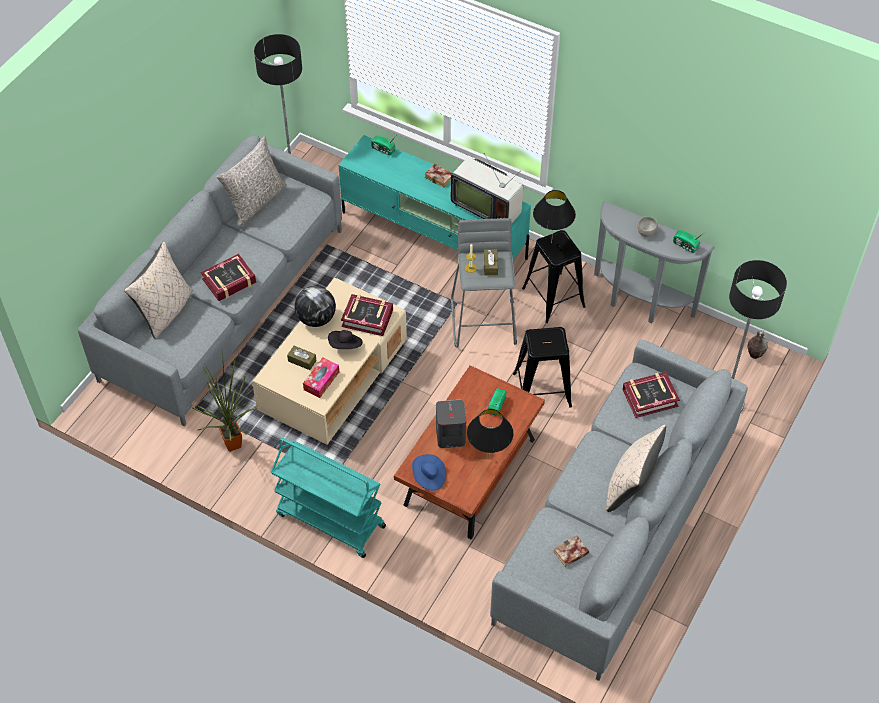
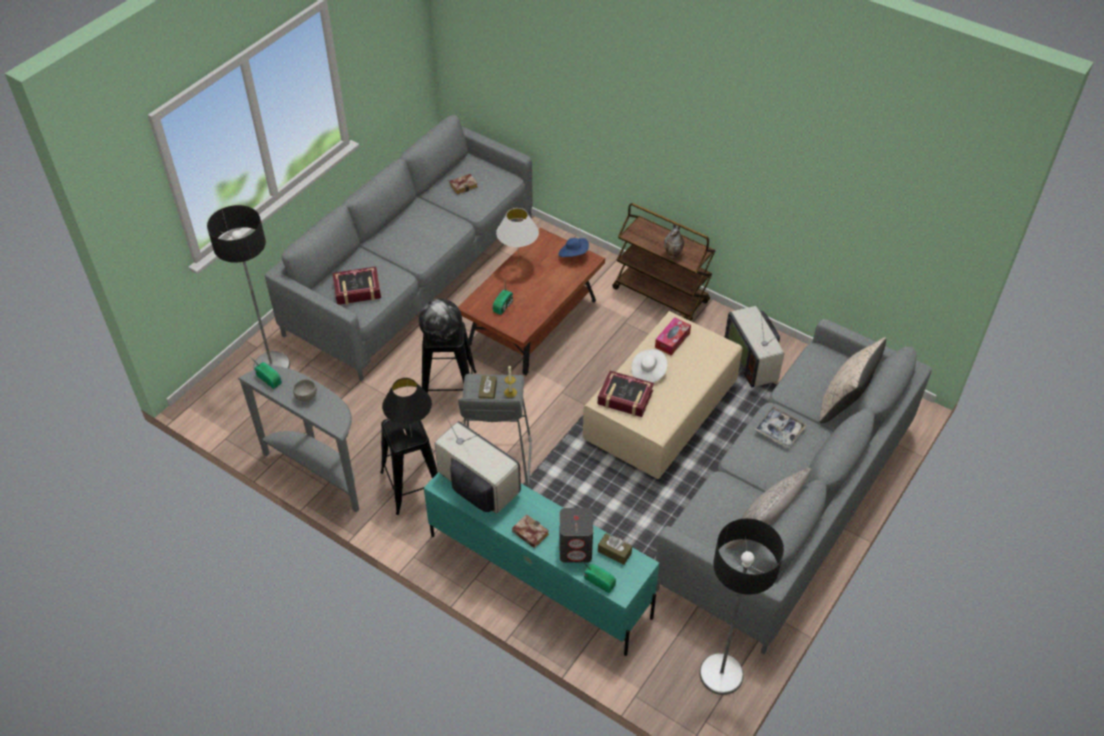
camera: 175 degrees left, 5 degrees down
potted plant [193,350,258,452] -> television [725,304,784,387]
book [201,254,256,301] -> tray [754,407,807,448]
turquoise cart [271,438,386,558] -> brown cart [612,203,715,321]
brown tissue box [287,346,317,370] -> brown tissue box moved to [598,533,632,565]
globe [295,286,336,327] -> globe moved to [419,299,462,342]
black hat [328,330,362,349] -> white hat [631,349,668,383]
grey speaker [436,400,466,448] -> grey speaker moved to [560,508,593,563]
black table lamp [467,409,514,453] -> white table lamp [496,208,539,265]
beige pillow [606,425,666,512] -> none
vase [747,329,768,359] -> vase moved to [664,223,684,258]

